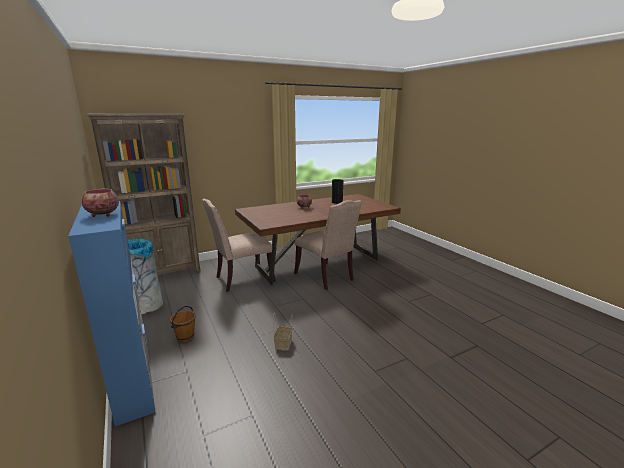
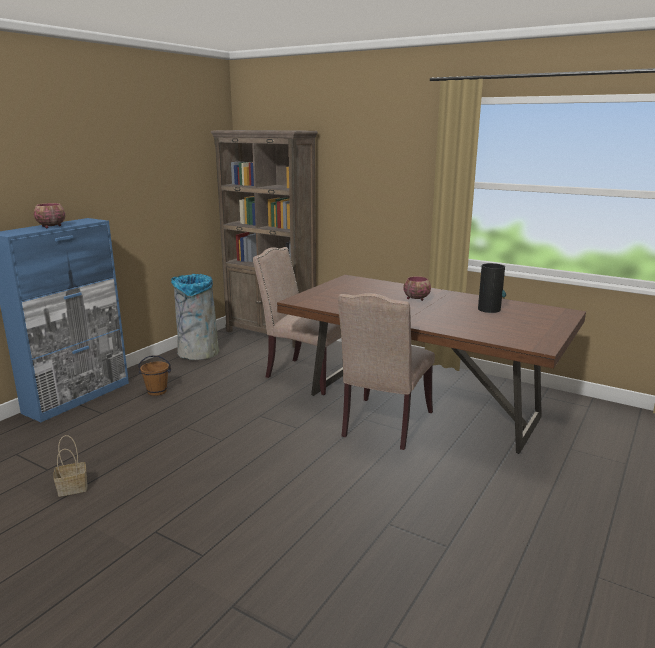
camera: 60 degrees right, 0 degrees up
basket [273,313,293,350] -> basket moved to [54,435,88,497]

